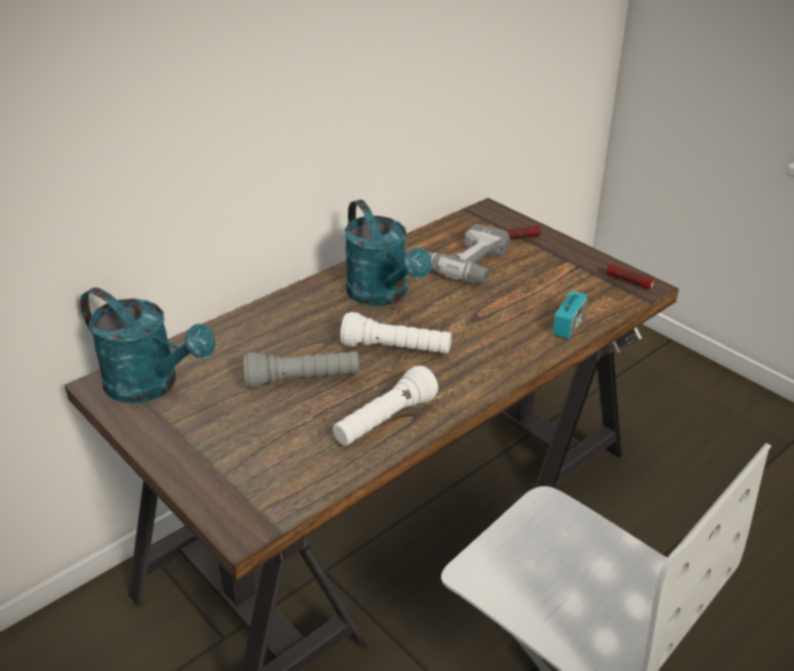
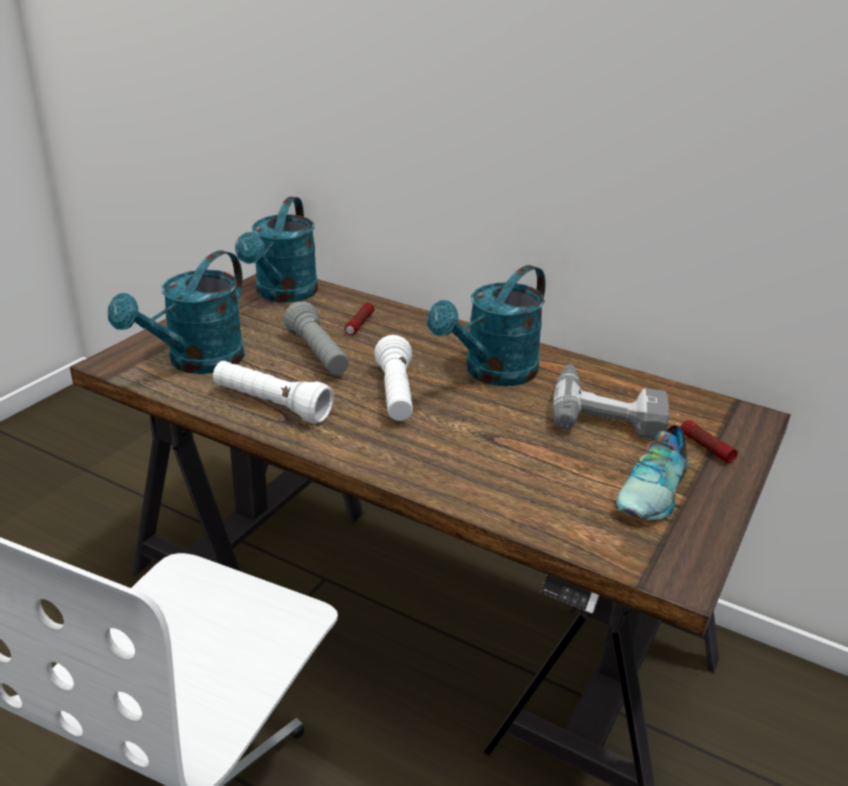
camera: 70 degrees right, 5 degrees down
radio [553,260,588,339] -> none
flashlight [606,264,654,290] -> flashlight moved to [345,303,375,335]
none -> turquoise watering can [108,250,245,374]
none -> shoe [616,425,689,521]

